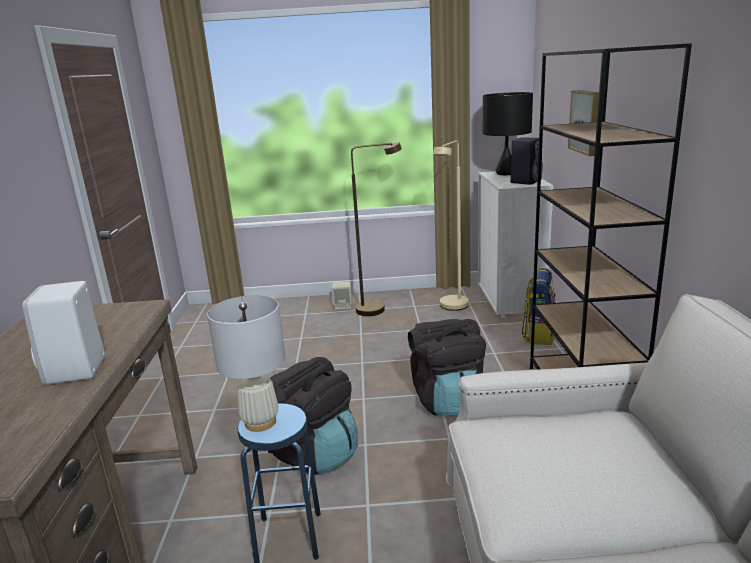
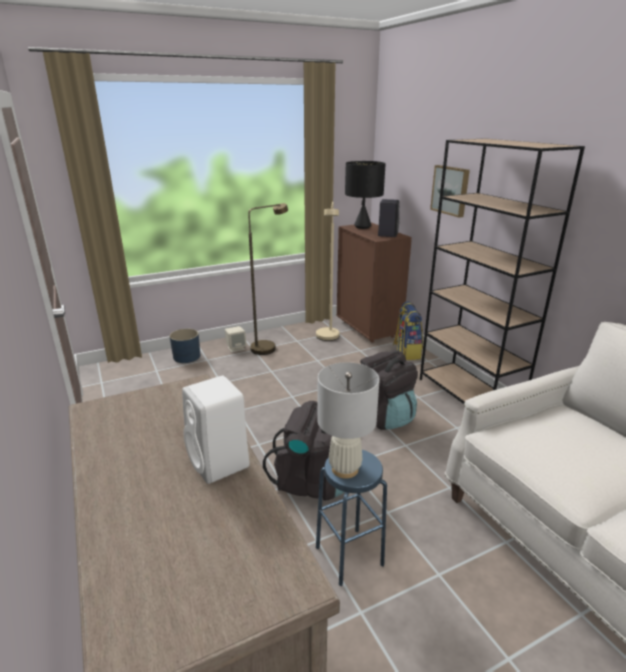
camera: 25 degrees left, 5 degrees up
white cabinet [478,171,553,318] -> brown cabinet [337,223,412,343]
none -> blue planter [170,329,200,363]

